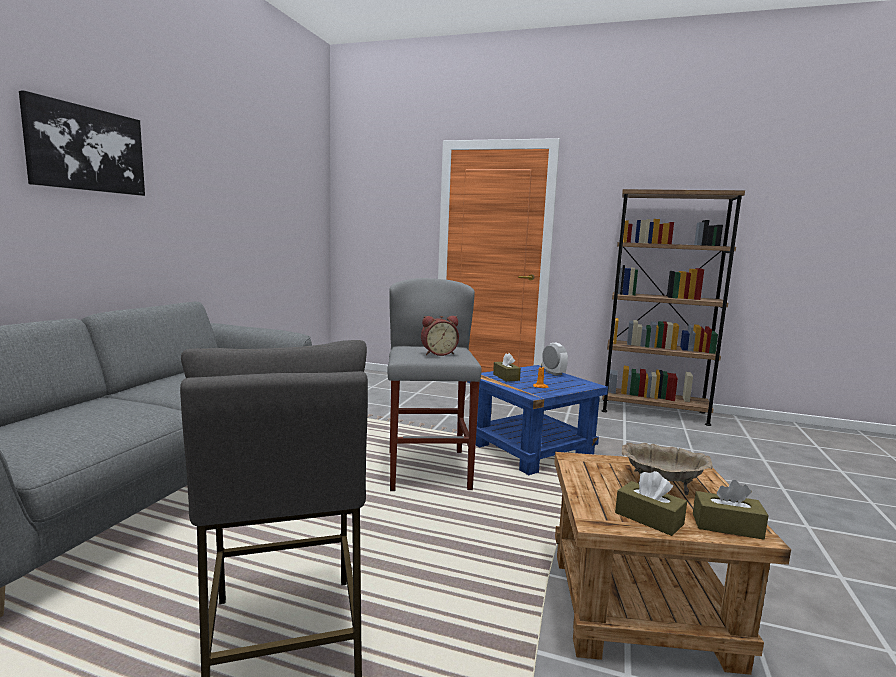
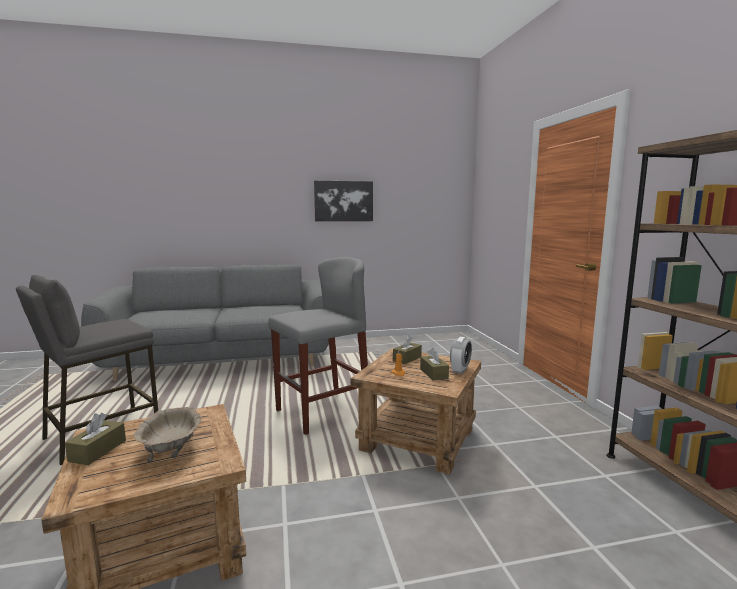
camera: 60 degrees right, 0 degrees up
picture [19,90,145,196] -> picture moved to [314,181,373,221]
alarm clock [421,316,459,356] -> none
blue side table [467,365,608,475] -> brown side table [351,348,481,475]
brown tissue box [693,480,769,540] -> brown tissue box moved to [420,348,449,381]

